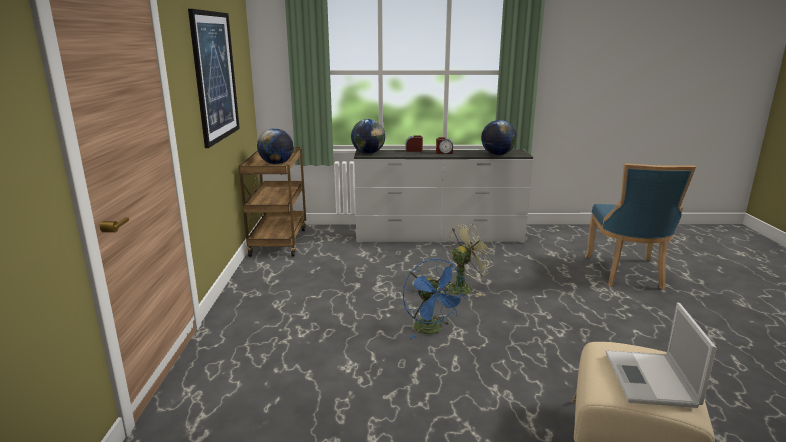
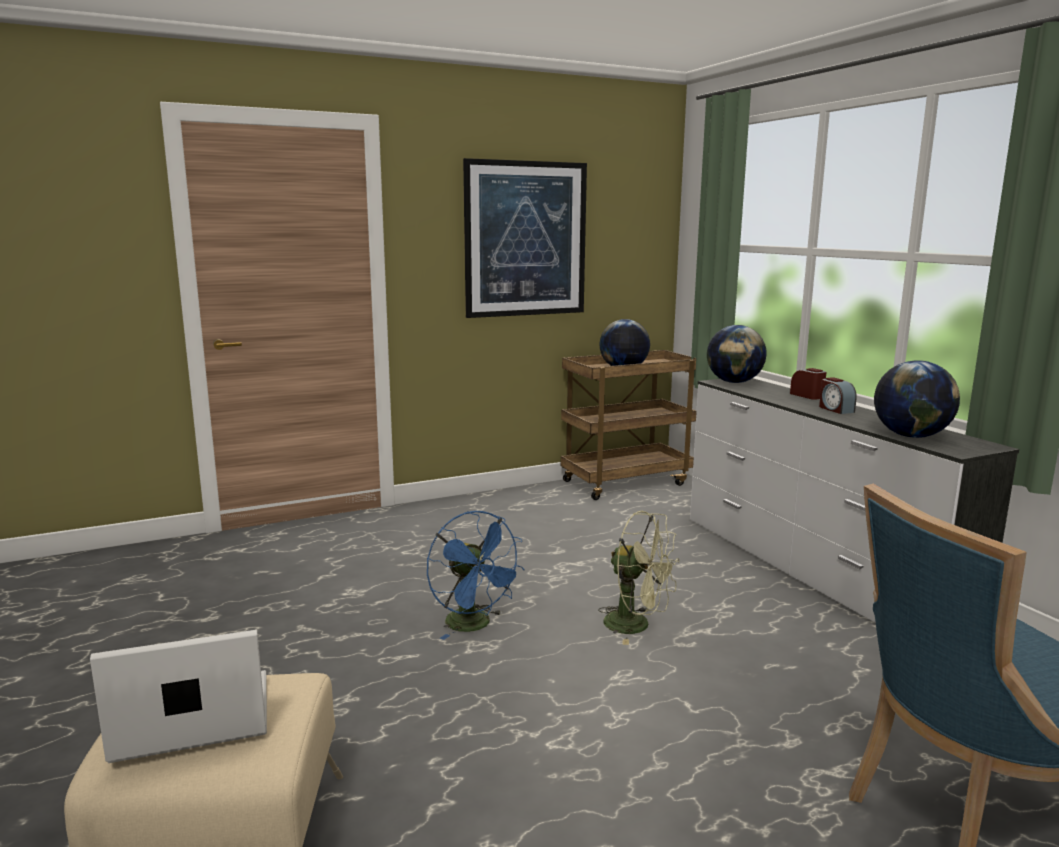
camera: 65 degrees right, 5 degrees down
blue fan [403,258,466,338] -> blue fan turned 75 degrees counterclockwise [427,511,525,640]

